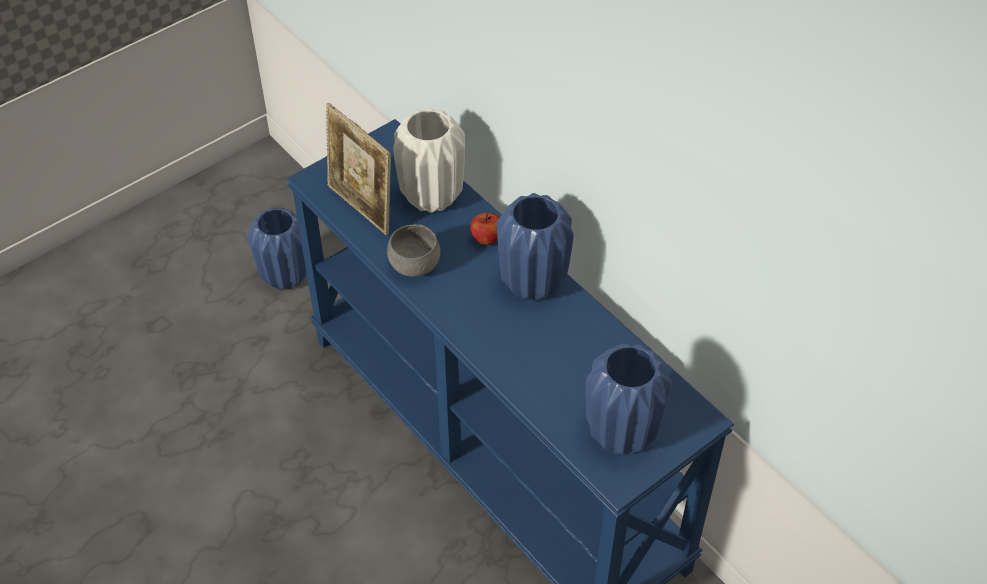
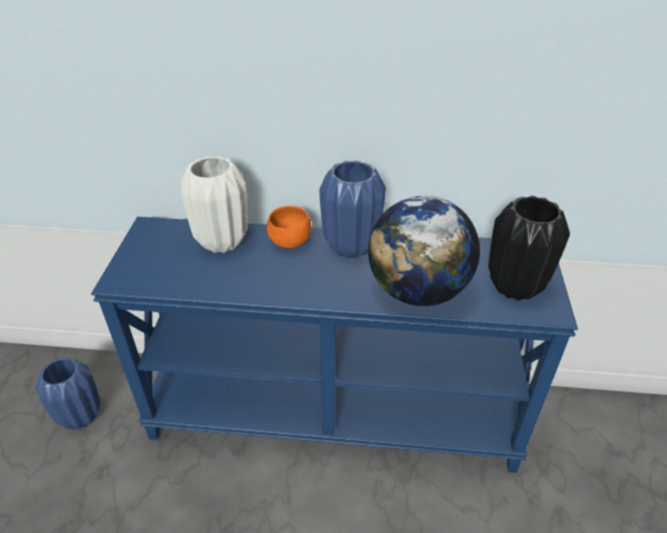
camera: 45 degrees left, 10 degrees down
picture frame [326,103,391,235] -> none
grey bowl [387,224,440,277] -> none
apple [470,212,500,245] -> orange bowl [267,206,311,248]
blue vase [586,343,672,455] -> black vase [488,196,570,301]
none -> globe [368,196,480,306]

